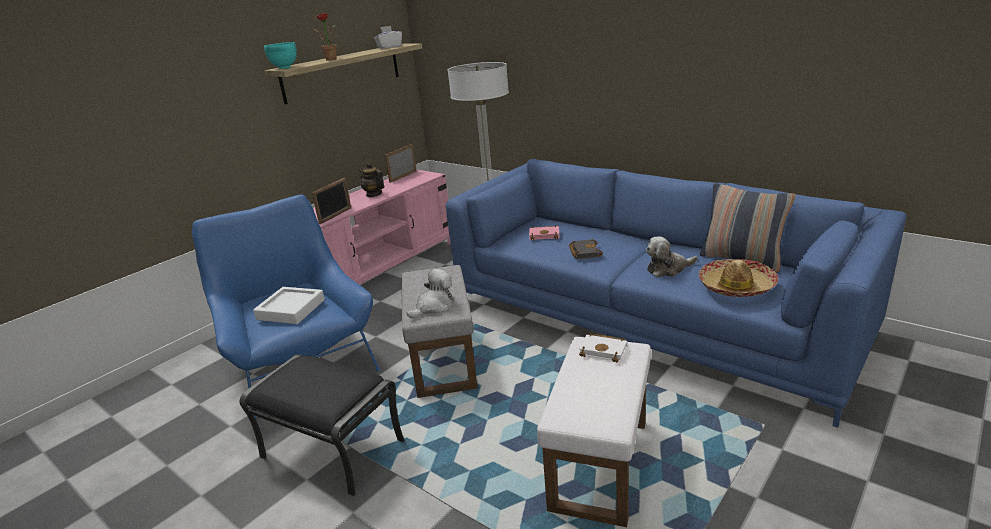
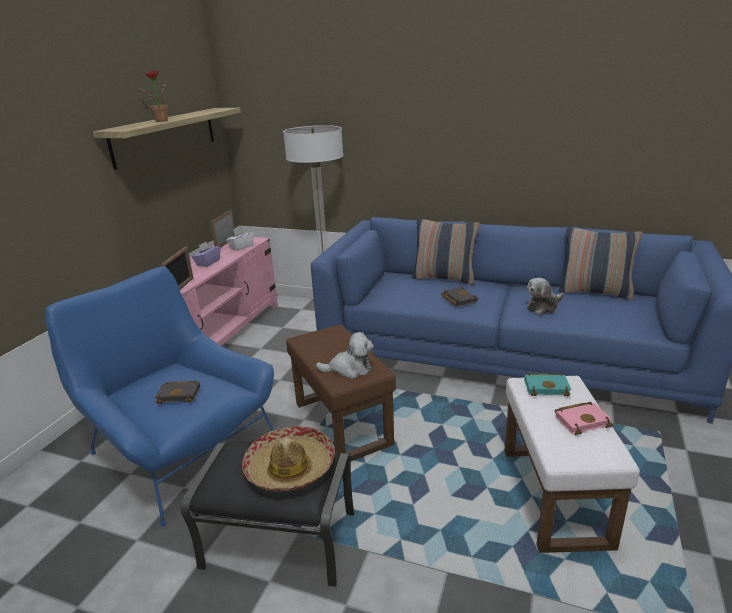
camera: 20 degrees left, 0 degrees up
white tray [253,287,325,324] -> black book [155,381,200,404]
turquoise bowl [264,42,297,69] -> none
teapot [359,163,384,197] -> purple tissue box [192,242,220,267]
white tissue box [374,26,402,49] -> white tissue box moved to [226,227,254,251]
grey ottoman [402,265,478,398] -> brown ottoman [286,325,396,461]
plush toy [407,269,454,318] -> plush toy turned 60 degrees clockwise [316,332,374,379]
pink book [529,225,560,241] -> pink book moved to [555,402,613,435]
white book [579,333,627,363] -> turquoise book [524,373,571,396]
hat [699,259,779,297] -> hat moved to [242,426,335,491]
none -> pillow [412,219,480,285]

